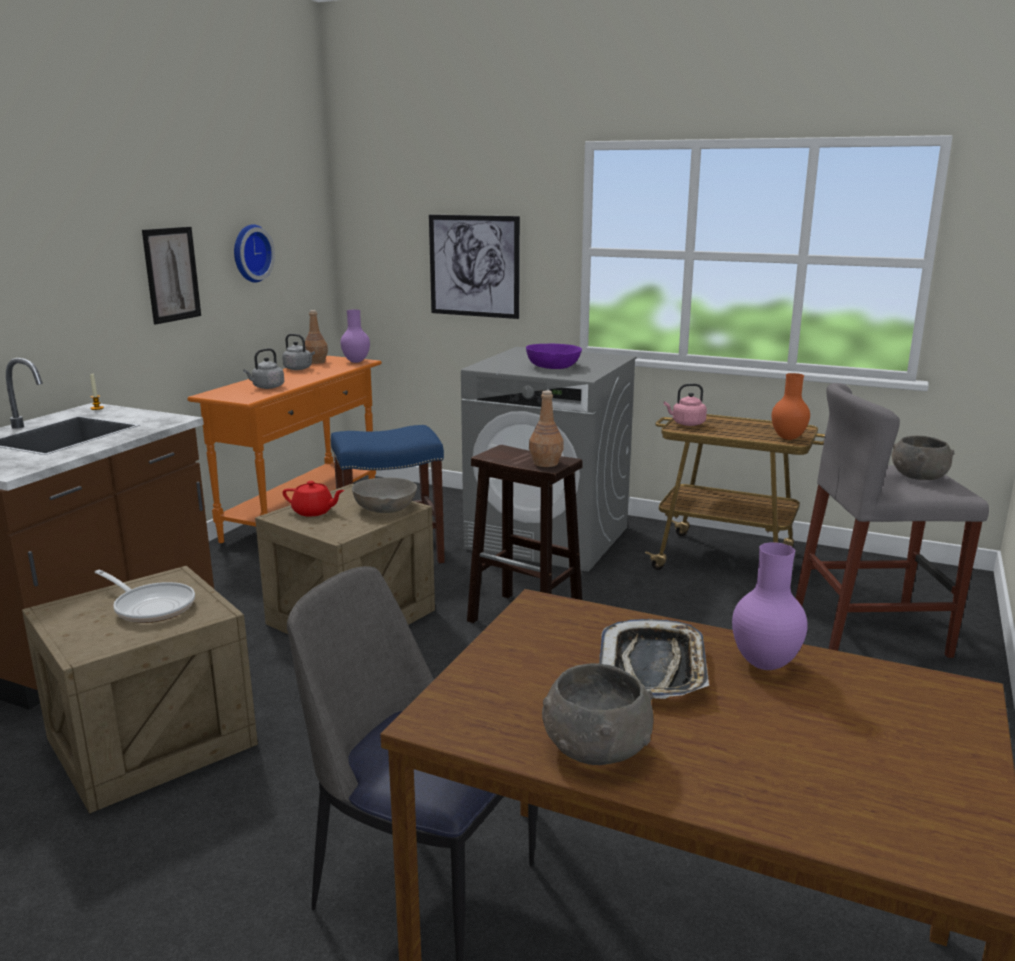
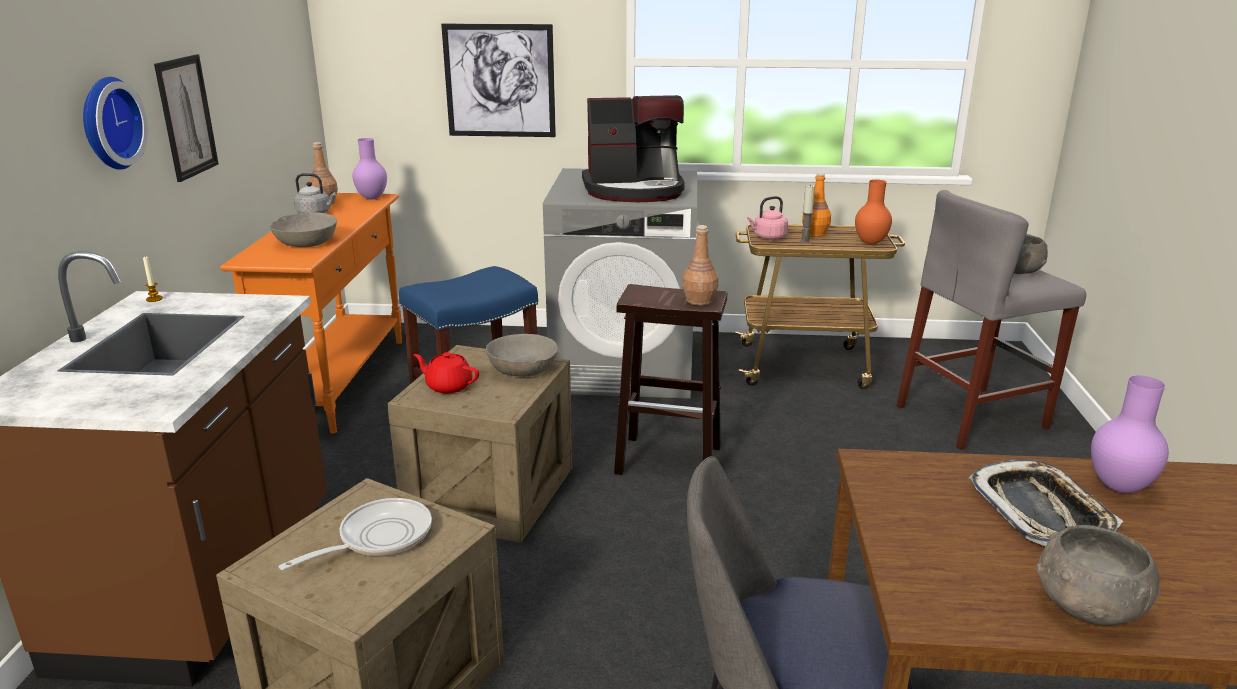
camera: 20 degrees left, 5 degrees up
frying pan [94,570,195,623] -> frying pan turned 60 degrees counterclockwise [278,498,432,570]
wall clock [234,224,275,283] -> wall clock moved to [83,77,148,170]
grey kettle [243,348,284,389] -> grey bowl [269,212,337,247]
red teapot [283,481,344,517] -> red teapot turned 150 degrees counterclockwise [413,352,479,394]
purple bowl [526,344,582,369] -> coffee machine [582,95,685,202]
none -> candle [800,185,815,243]
none -> orange bottle [802,173,831,237]

